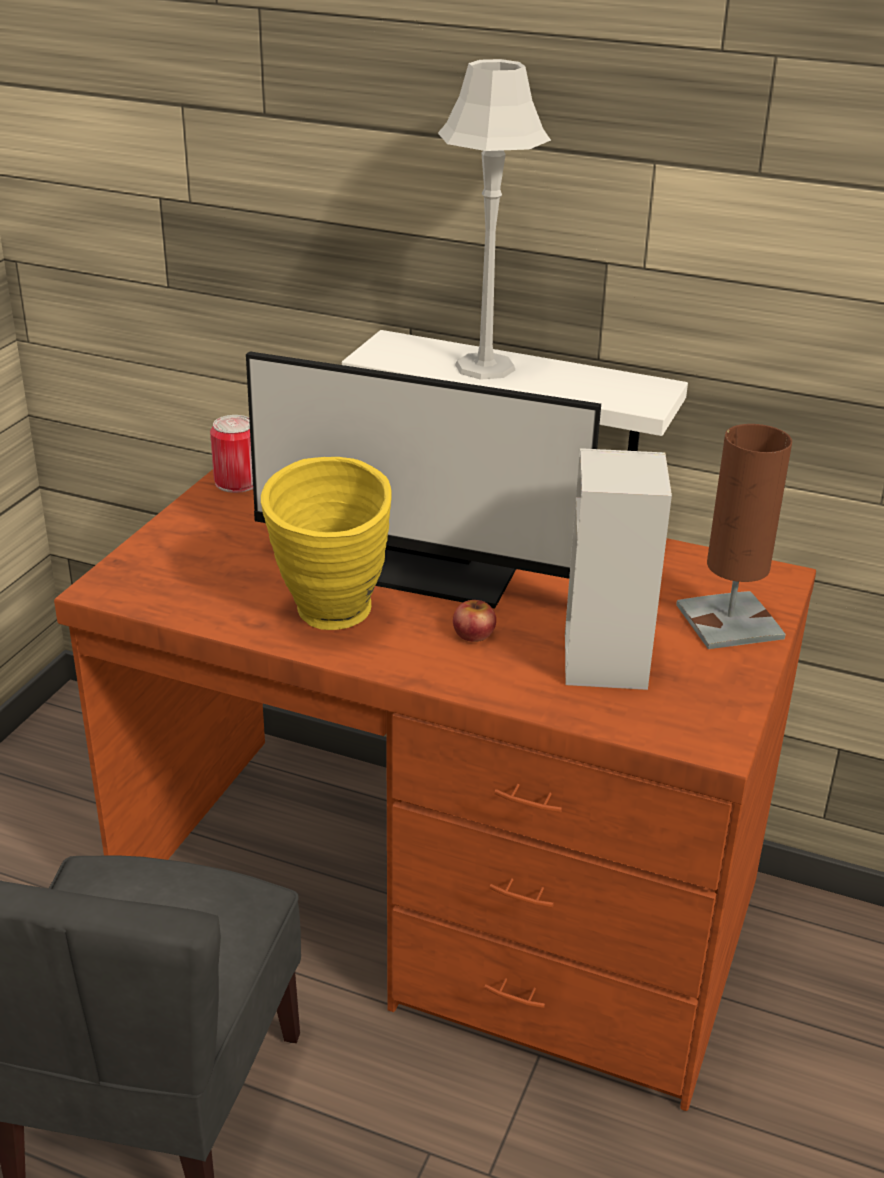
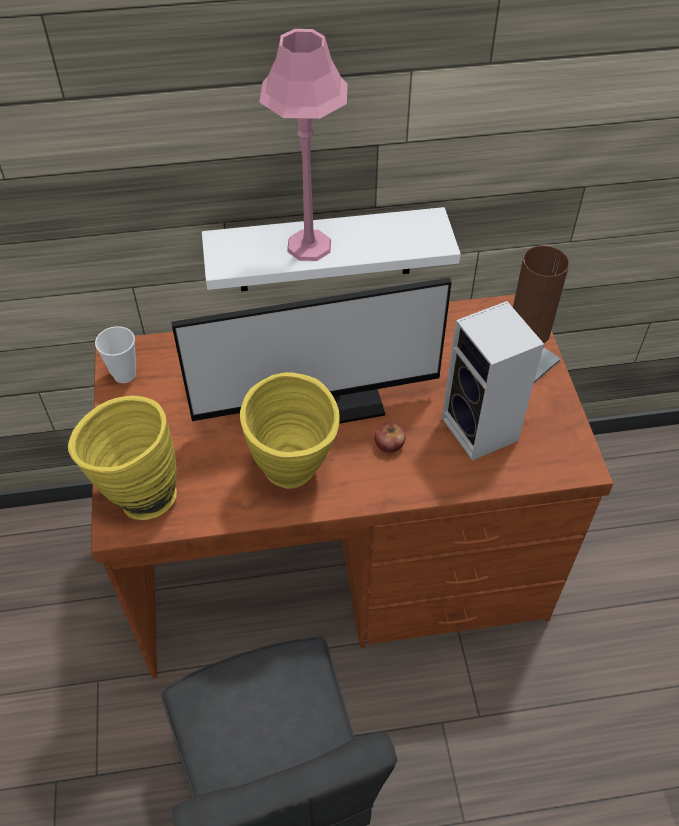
camera: 30 degrees left, 20 degrees up
can [210,415,253,493] -> cup [95,326,136,383]
grey table lamp [438,59,551,380] -> pink table lamp [260,29,348,261]
none -> yellow vase [68,396,177,520]

